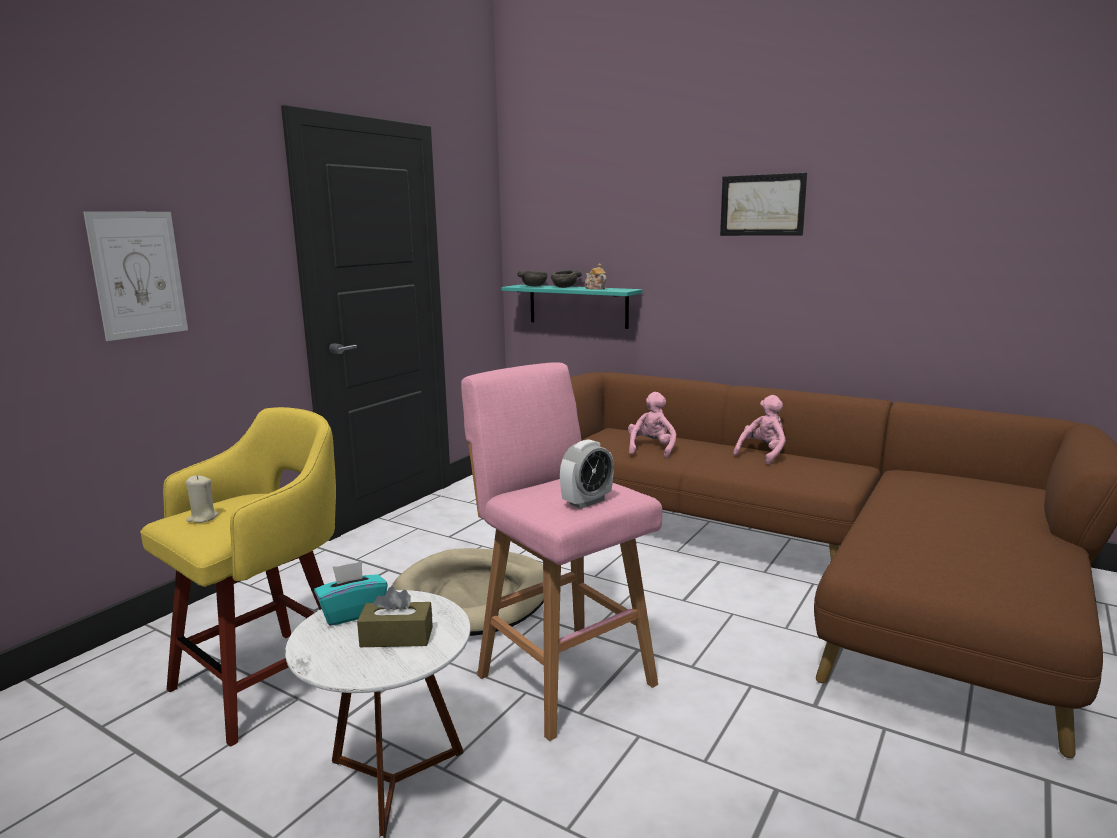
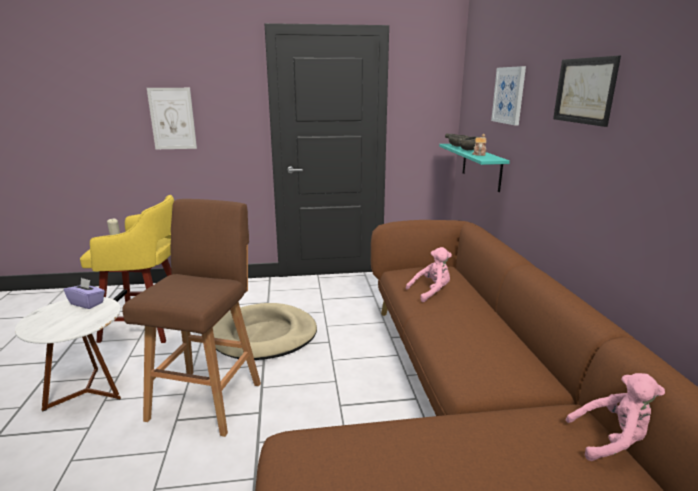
camera: 50 degrees right, 5 degrees up
turquoise tissue box [314,561,388,626] -> purple tissue box [64,278,105,309]
brown tissue box [357,587,433,647] -> none
pink stool [461,362,662,741] -> brown stool [122,199,261,437]
alarm clock [560,439,614,509] -> none
pink plush toy [733,395,786,465] -> pink plush toy moved to [566,373,665,461]
none -> picture [491,66,526,125]

